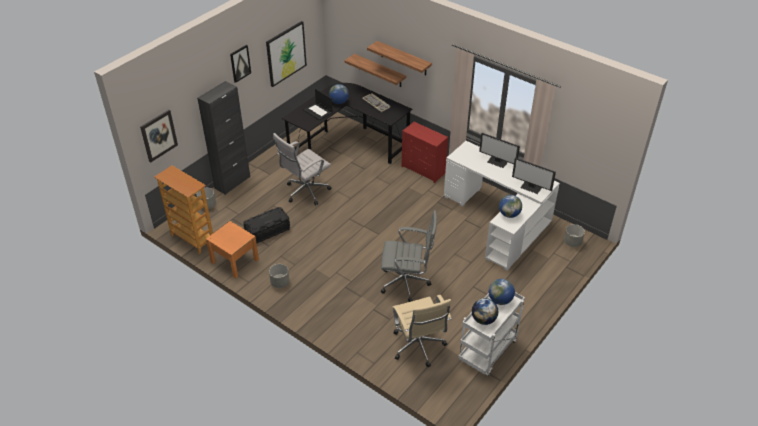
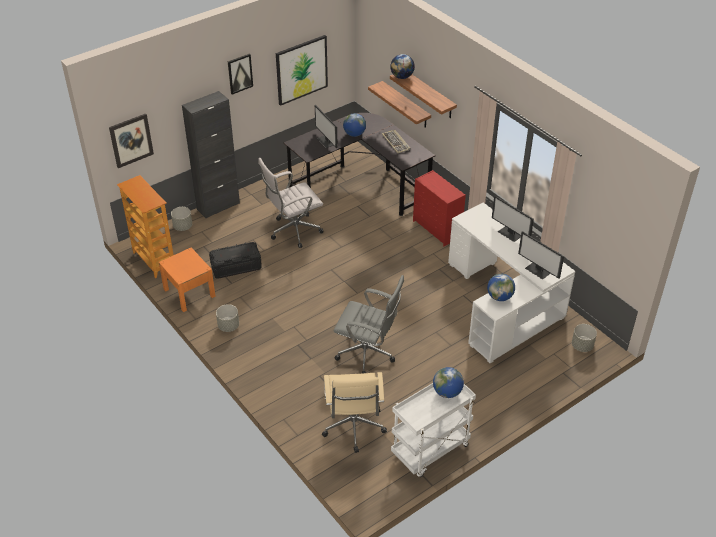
camera: 15 degrees right, 0 degrees up
laptop [303,89,332,120] -> monitor [315,105,338,148]
globe [472,298,498,325] -> globe moved to [390,54,415,79]

